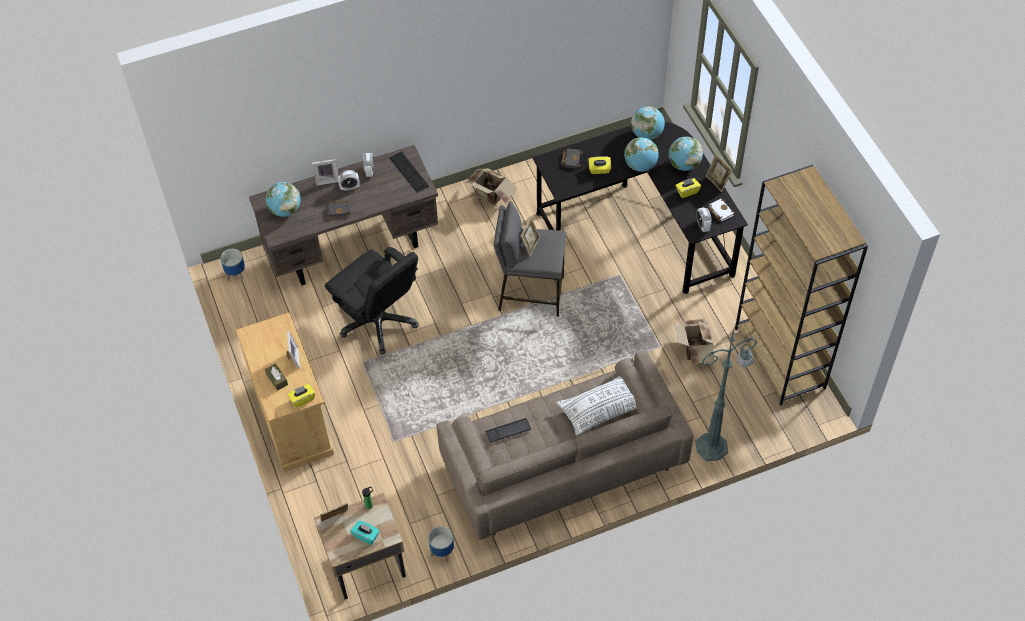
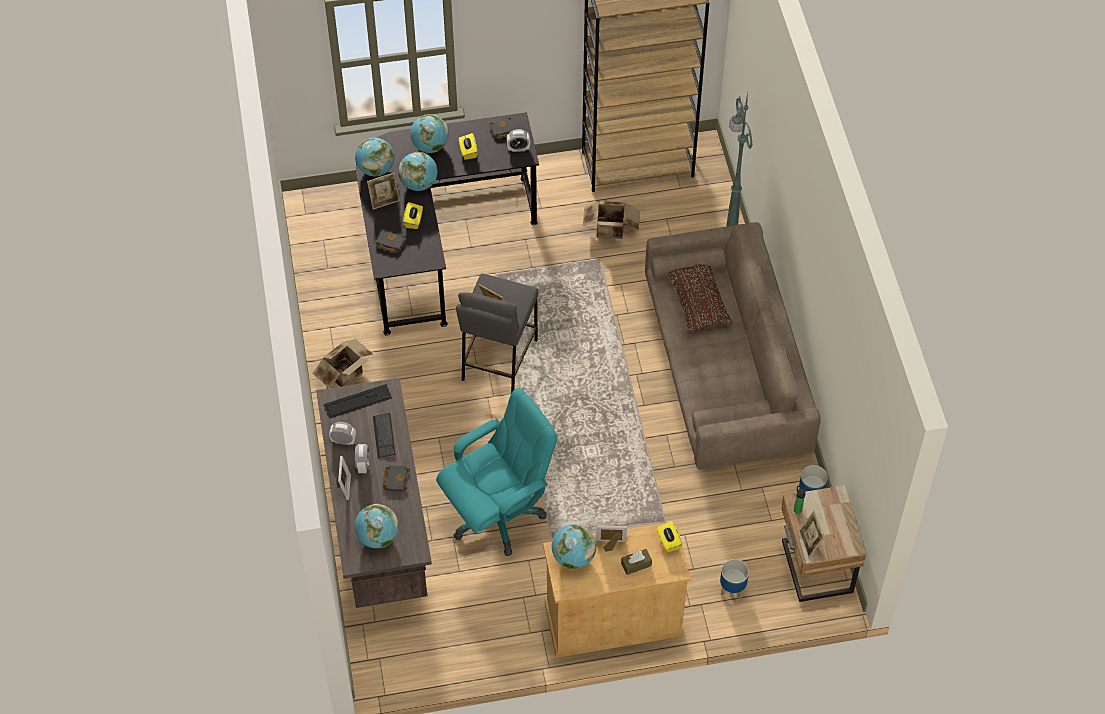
camera: 80 degrees left, 0 degrees up
planter [220,249,245,281] -> planter moved to [720,559,749,600]
black office chair [325,247,419,355] -> turquoise office chair [436,388,557,556]
turquoise tissue box [350,520,380,545] -> none
keyboard [485,418,531,443] -> keyboard moved to [373,413,395,458]
white pillow [556,376,637,436] -> brown pillow [668,264,733,334]
picture frame [706,154,732,192] -> picture frame moved to [367,173,400,210]
white book [707,199,735,221] -> black book [489,117,517,139]
none -> globe [552,524,596,569]

